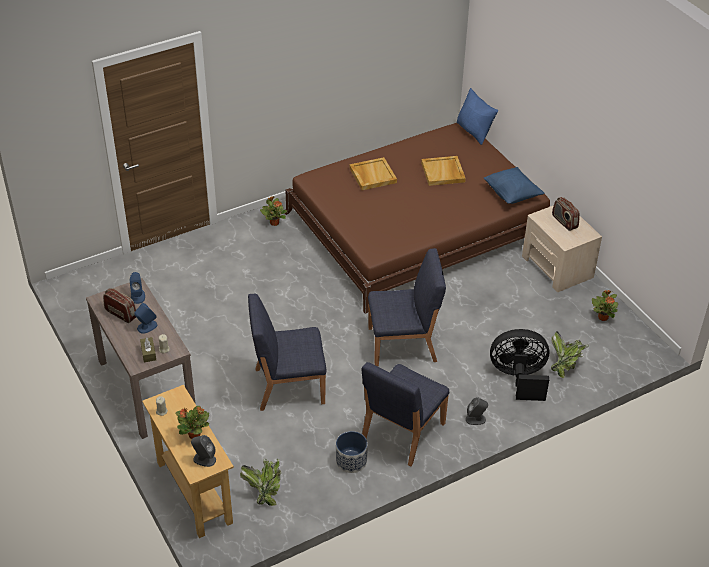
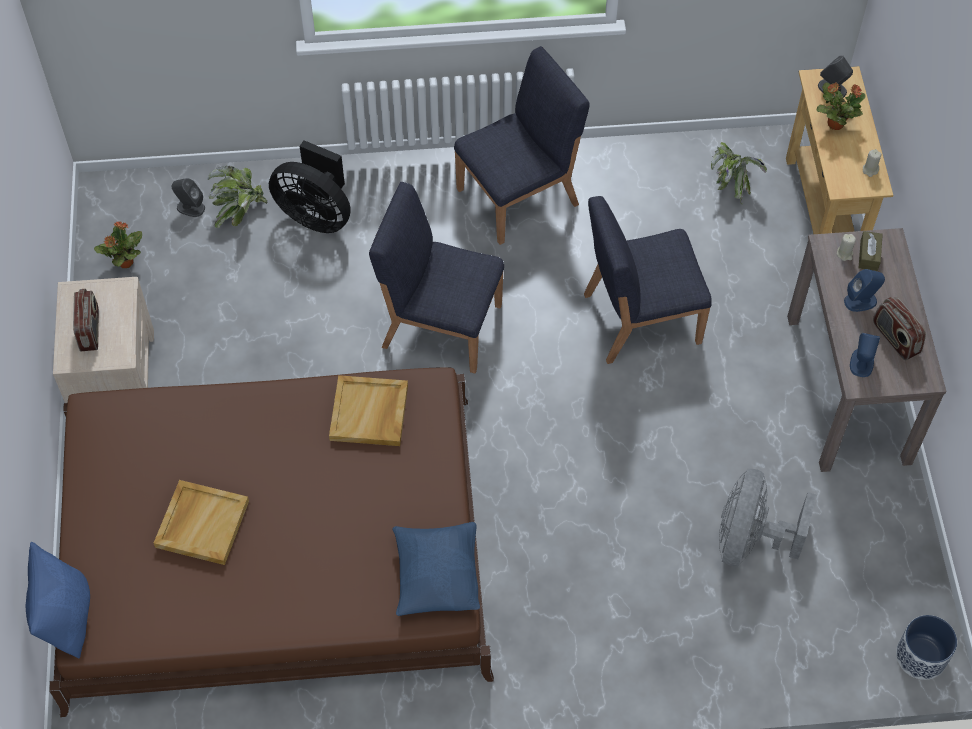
camera: 155 degrees left, 15 degrees up
blue chair [248,294,326,411] -> blue chair turned 150 degrees clockwise [584,196,712,364]
potted plant [260,196,287,226] -> none
planter [336,431,368,473] -> planter moved to [896,615,957,680]
beige tray [350,157,397,190] -> beige tray moved to [329,375,408,446]
grey speaker [466,397,488,425] -> grey speaker moved to [171,178,205,217]
blue pillow [484,167,544,204] -> blue pillow moved to [392,522,480,616]
none -> grey fan [719,469,817,566]

